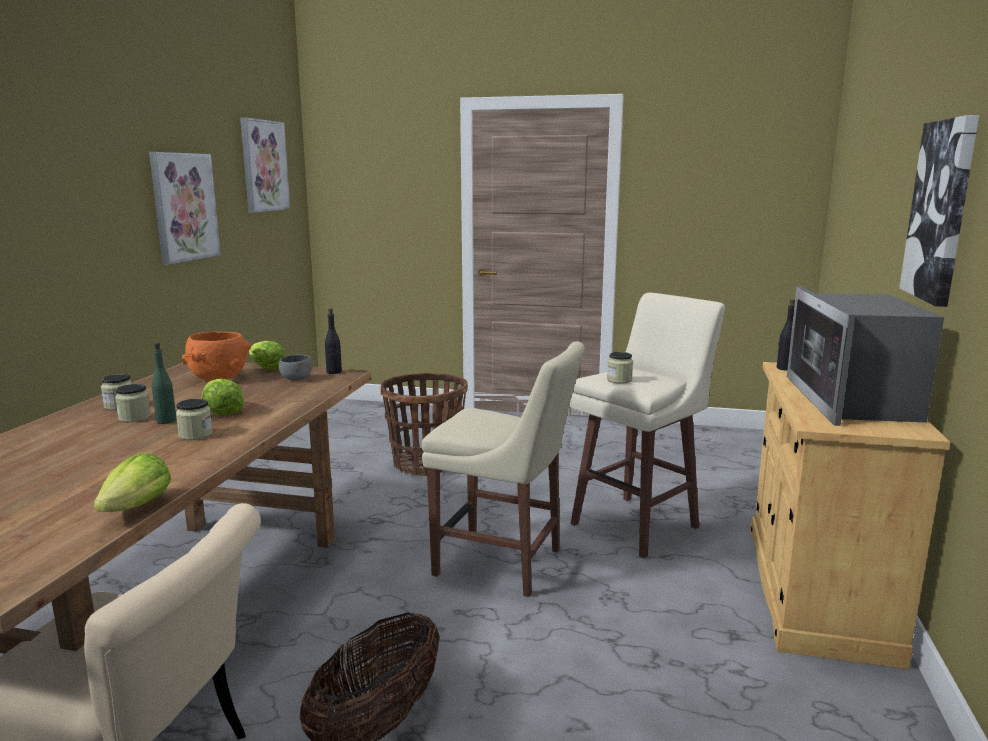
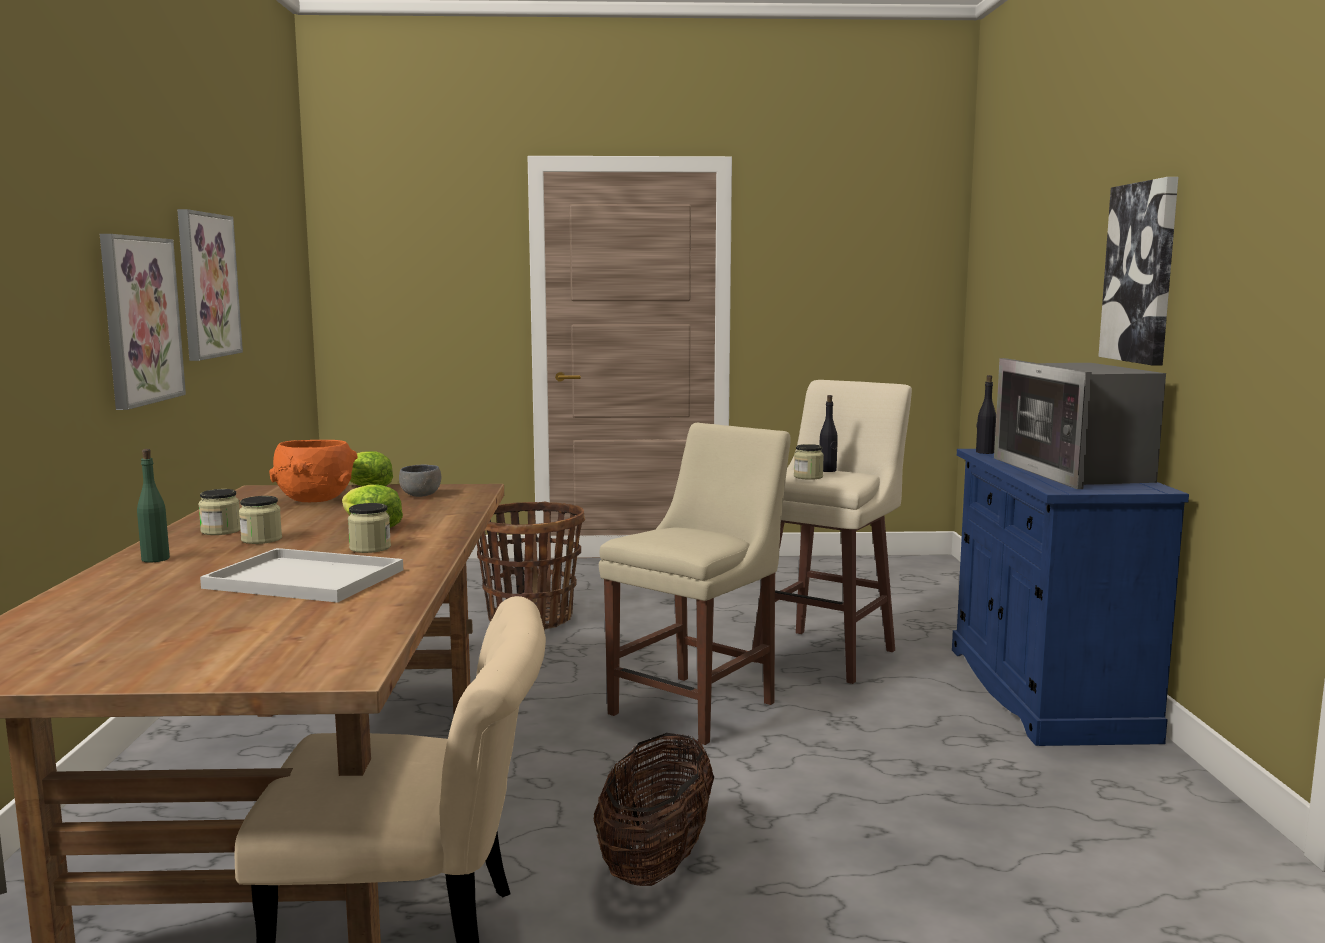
camera: 15 degrees left, 5 degrees down
lettuce [94,453,171,512] -> none
green bottle [152,342,176,424] -> green bottle moved to [137,449,170,563]
picture [240,117,290,213] -> picture moved to [100,234,186,410]
black bottle [325,308,342,374] -> black bottle moved to [820,395,838,472]
beige chair [422,341,585,597] -> beige chair turned 60 degrees counterclockwise [599,423,791,745]
beige cabinet [750,362,950,670] -> blue cabinet [952,449,1189,746]
none -> white tray [200,548,403,603]

